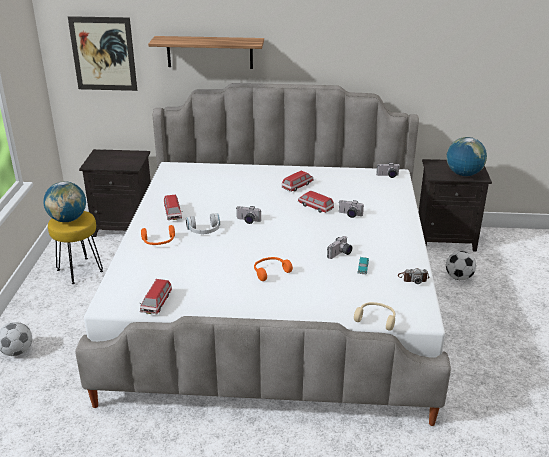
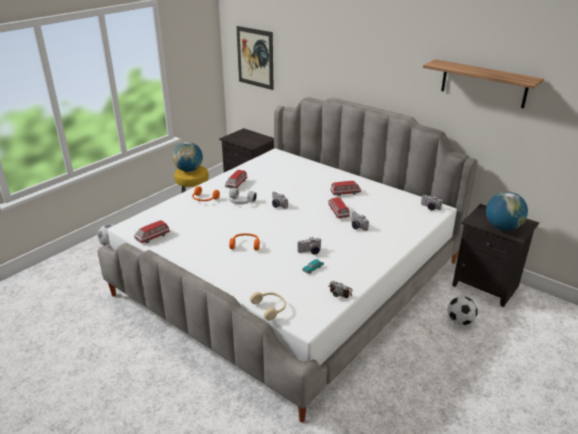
camera: 35 degrees right, 0 degrees up
shelf [148,36,264,69] -> shelf moved to [423,59,544,108]

